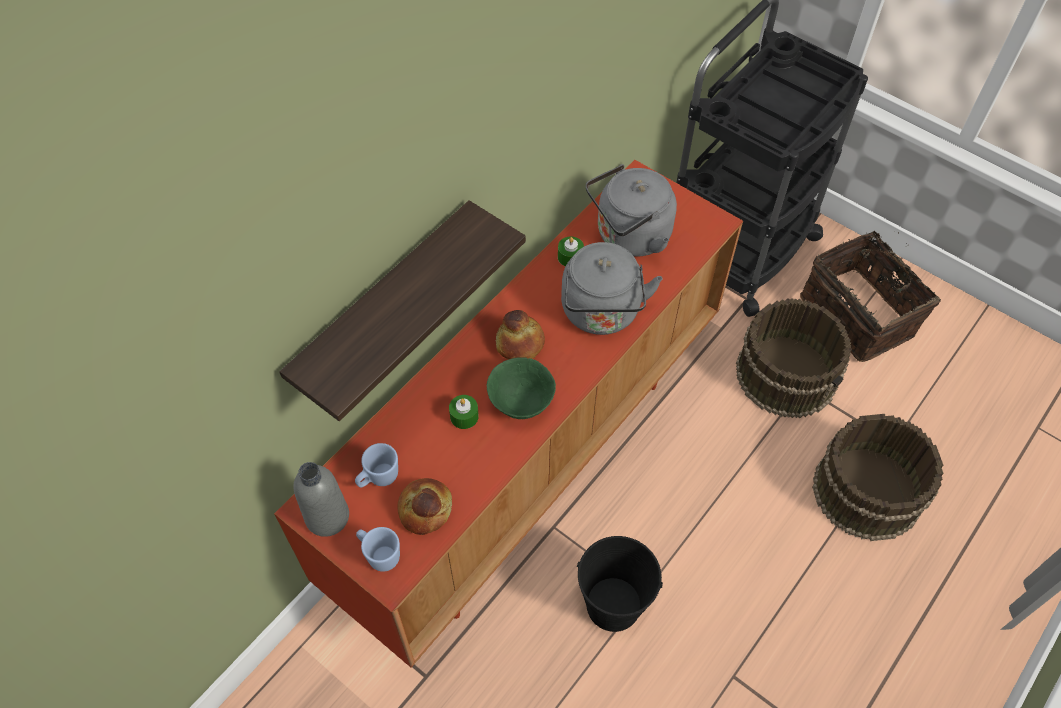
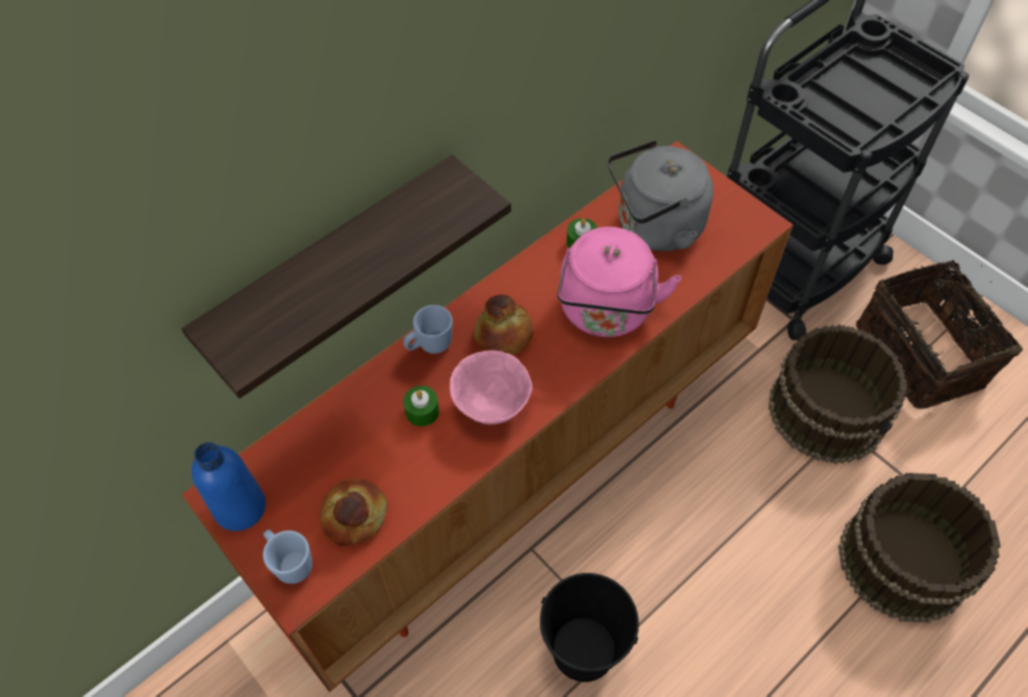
camera: 10 degrees right, 0 degrees up
grey bottle [294,462,349,537] -> blue bottle [191,442,266,531]
blue mug [355,443,398,488] -> blue mug moved to [403,305,453,354]
green bowl [486,357,556,419] -> pink bowl [450,350,532,425]
grey kettle [561,242,663,335] -> pink kettle [557,227,681,337]

